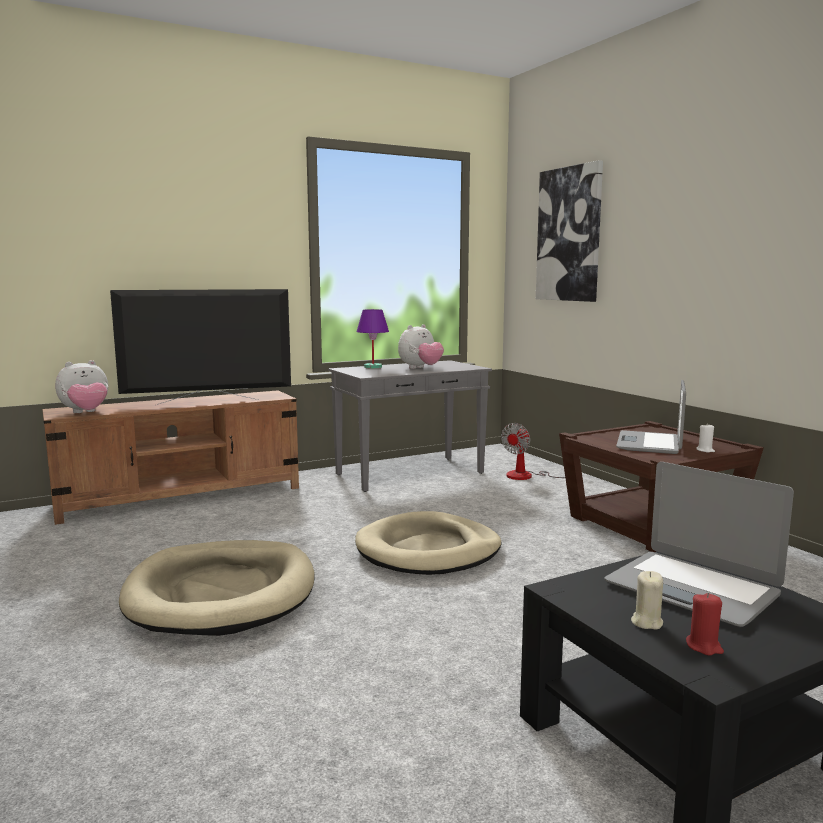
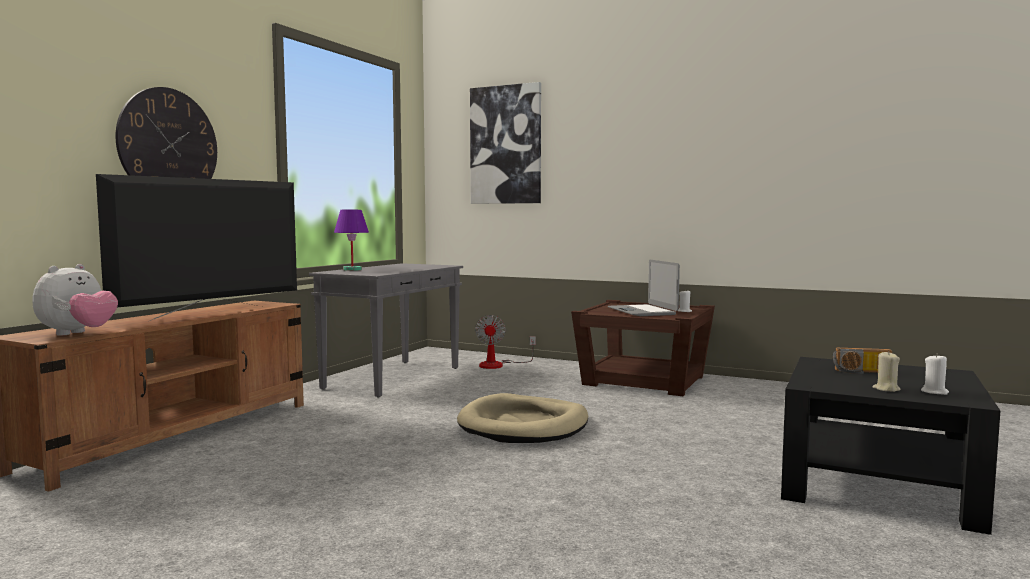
camera: 35 degrees left, 5 degrees down
beige dog bed [119,540,315,636] -> none
plush toy [398,324,444,369] -> none
laptop [604,462,794,627] -> radio [833,347,892,374]
red candle [686,593,724,656] -> white candle [921,354,949,395]
none -> wall clock [115,87,217,179]

